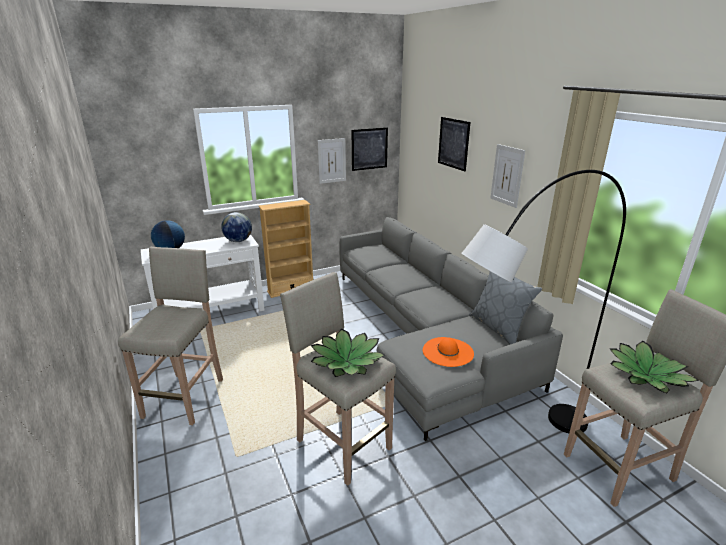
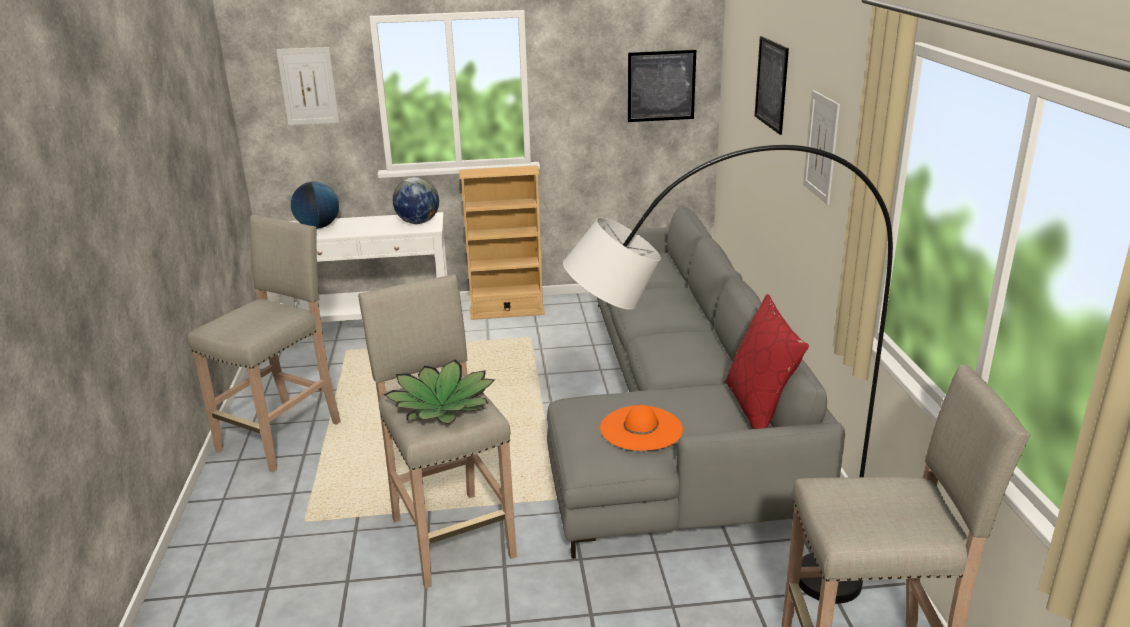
camera: 20 degrees right, 0 degrees up
picture [318,138,346,184] -> picture moved to [276,47,339,125]
grey pillow [469,271,542,344] -> red pillow [725,294,809,429]
potted plant [609,341,700,394] -> none

